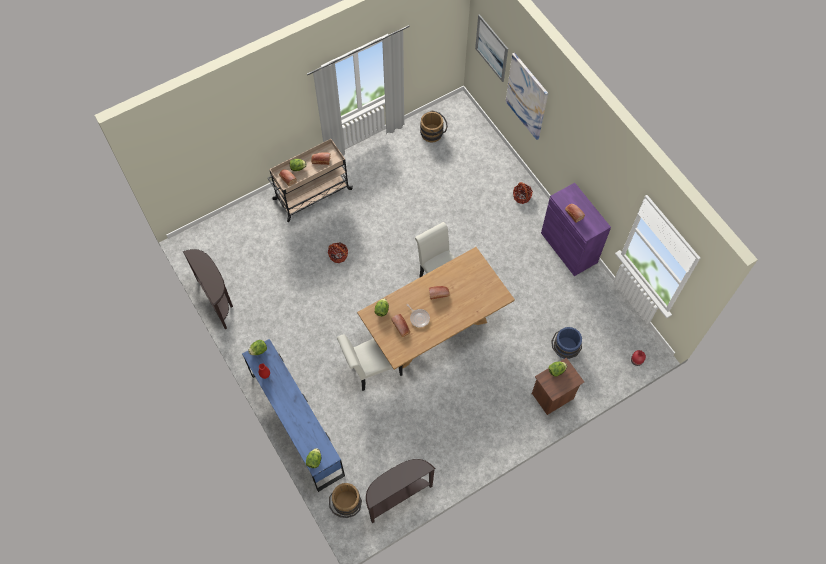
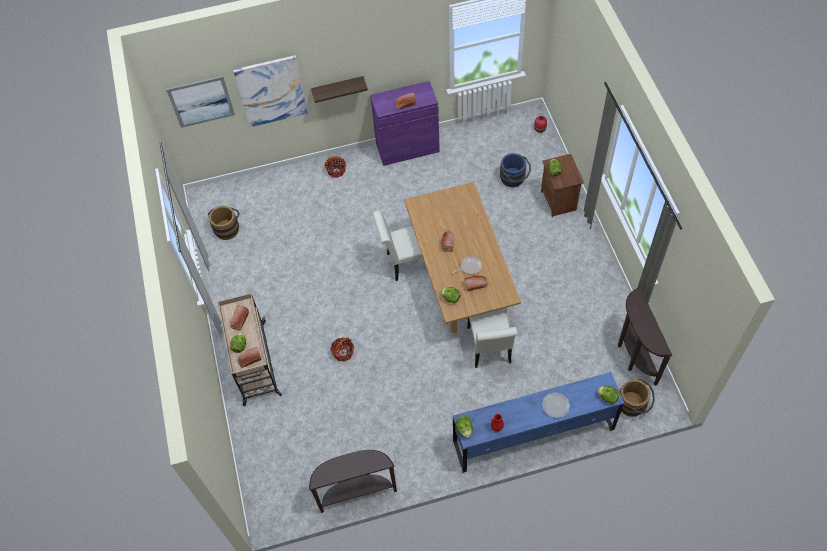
camera: 70 degrees left, 5 degrees down
none -> shelf [311,76,368,103]
none -> plate [542,392,570,418]

